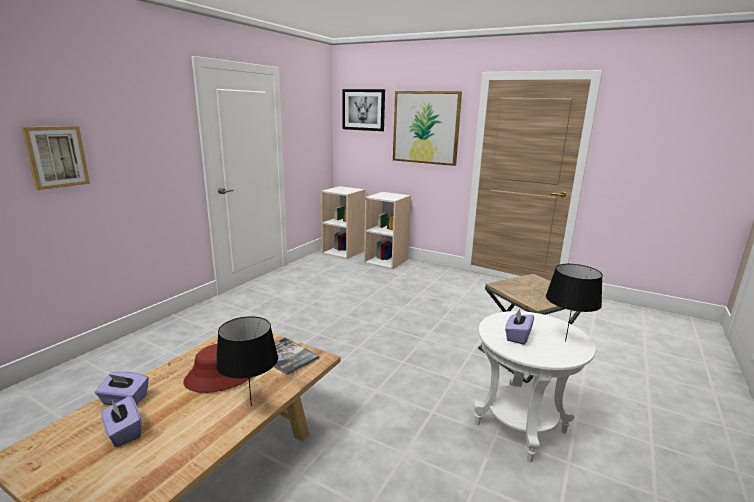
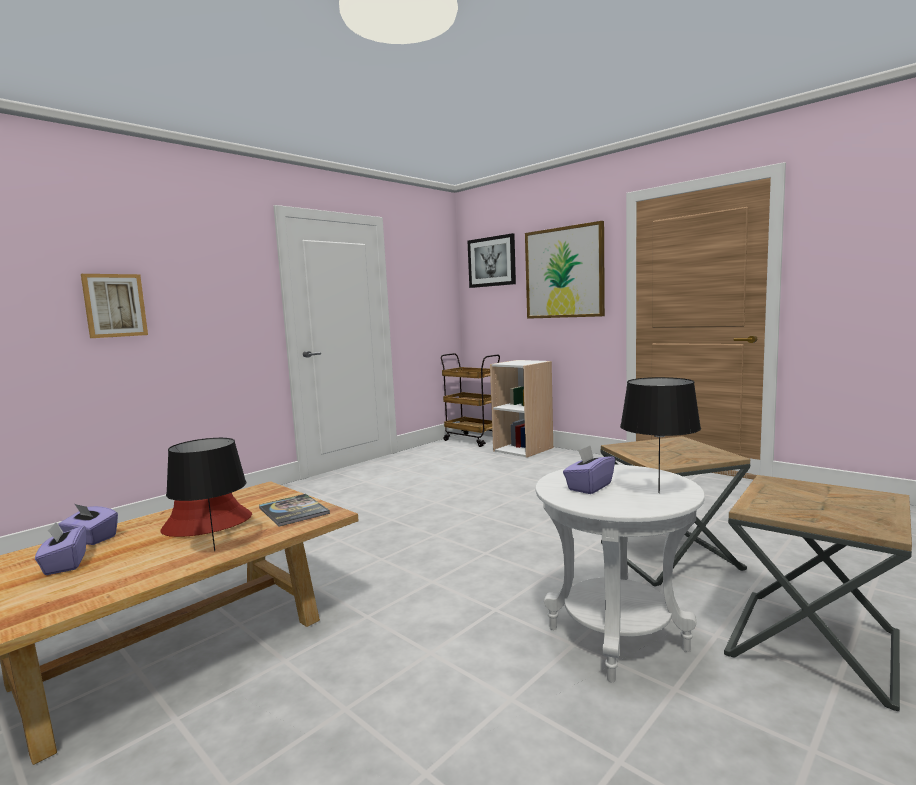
camera: 15 degrees right, 10 degrees down
bookcase [321,186,365,259] -> brown cart [441,353,500,447]
none -> brown side table [724,475,912,711]

